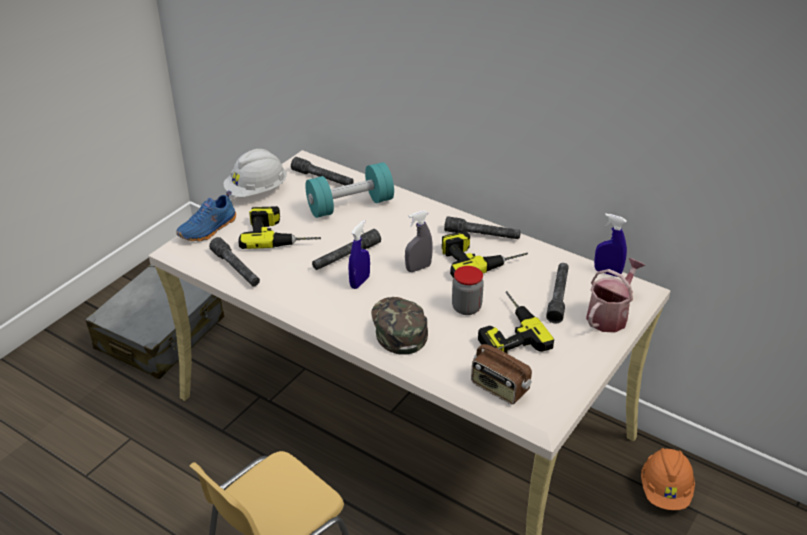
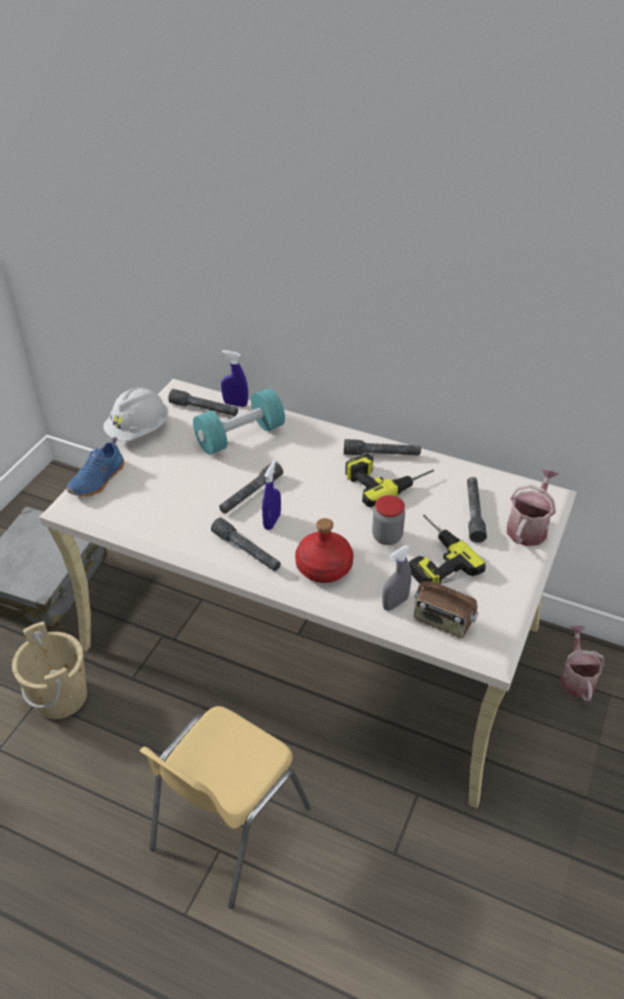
camera: 10 degrees left, 5 degrees up
grey flashlight [209,237,260,286] -> grey flashlight moved to [211,518,281,571]
power drill [238,206,321,249] -> none
green cap [371,297,428,355] -> red bottle [295,518,354,583]
grey spray bottle [405,210,433,272] -> grey spray bottle moved to [382,545,411,611]
blue spray bottle [594,214,627,277] -> blue spray bottle moved to [221,350,248,407]
orange hard hat [641,448,695,510] -> watering can [560,626,605,701]
none -> beige bucket [12,621,87,719]

